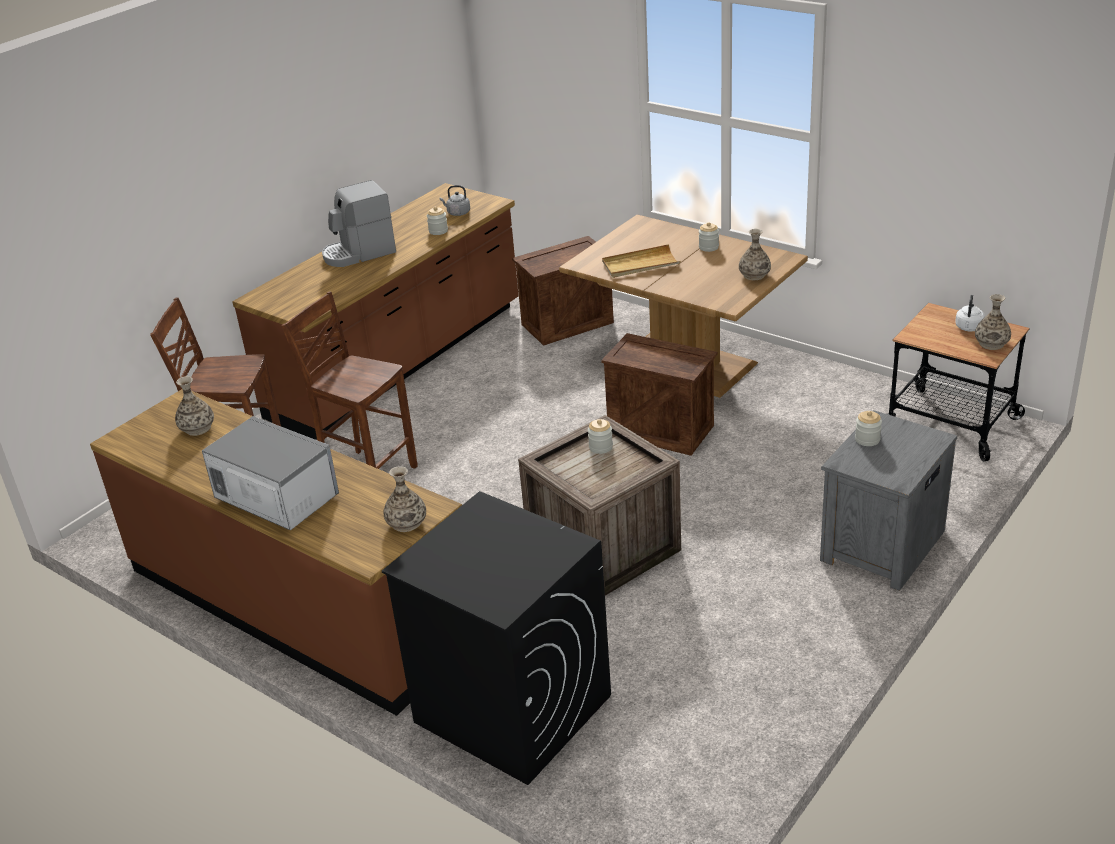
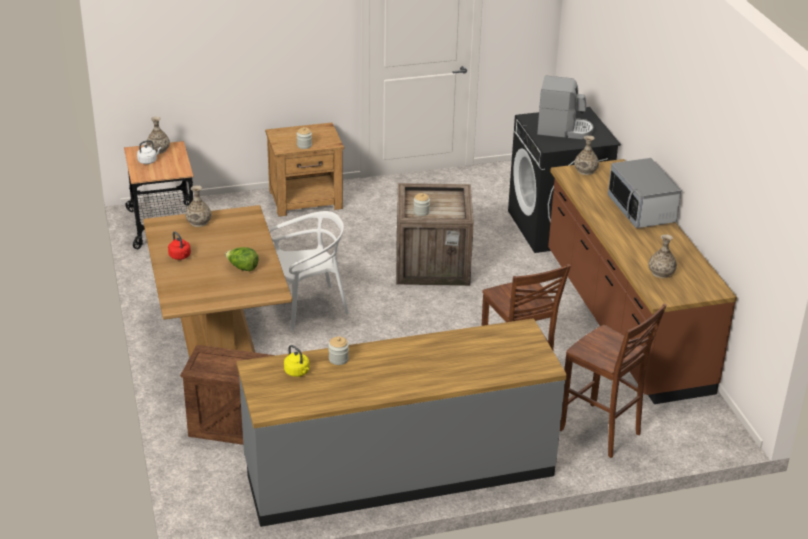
camera: 145 degrees left, 0 degrees up
brown counter [232,183,519,440] -> grey counter [237,318,567,527]
coffee machine [322,180,396,267] -> coffee machine moved to [537,76,593,139]
grey kettle [440,185,470,216] -> yellow kettle [284,345,309,377]
crate [601,333,717,456] -> white chair [269,211,349,331]
beige tray [602,244,681,278] -> lettuce [225,247,259,271]
jar [699,222,719,252] -> red kettle [168,231,191,260]
grey nightstand [820,410,957,591] -> brown nightstand [265,123,344,217]

